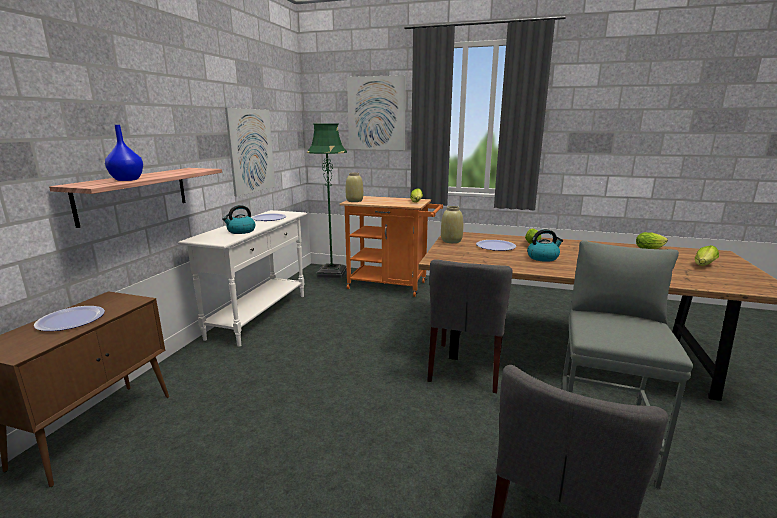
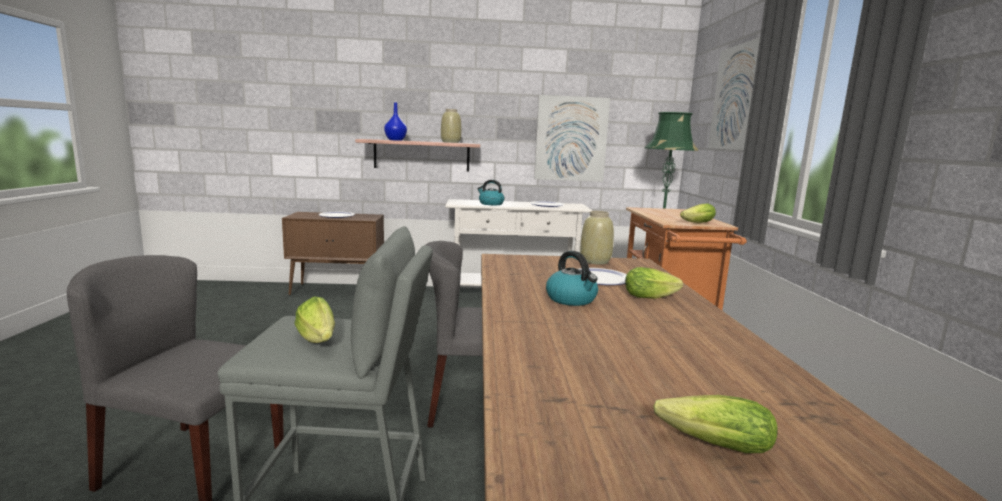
camera: 70 degrees right, 5 degrees down
beige vase [346,173,363,202] -> beige vase moved to [441,109,461,143]
lettuce [636,232,668,249] -> lettuce moved to [294,297,335,343]

